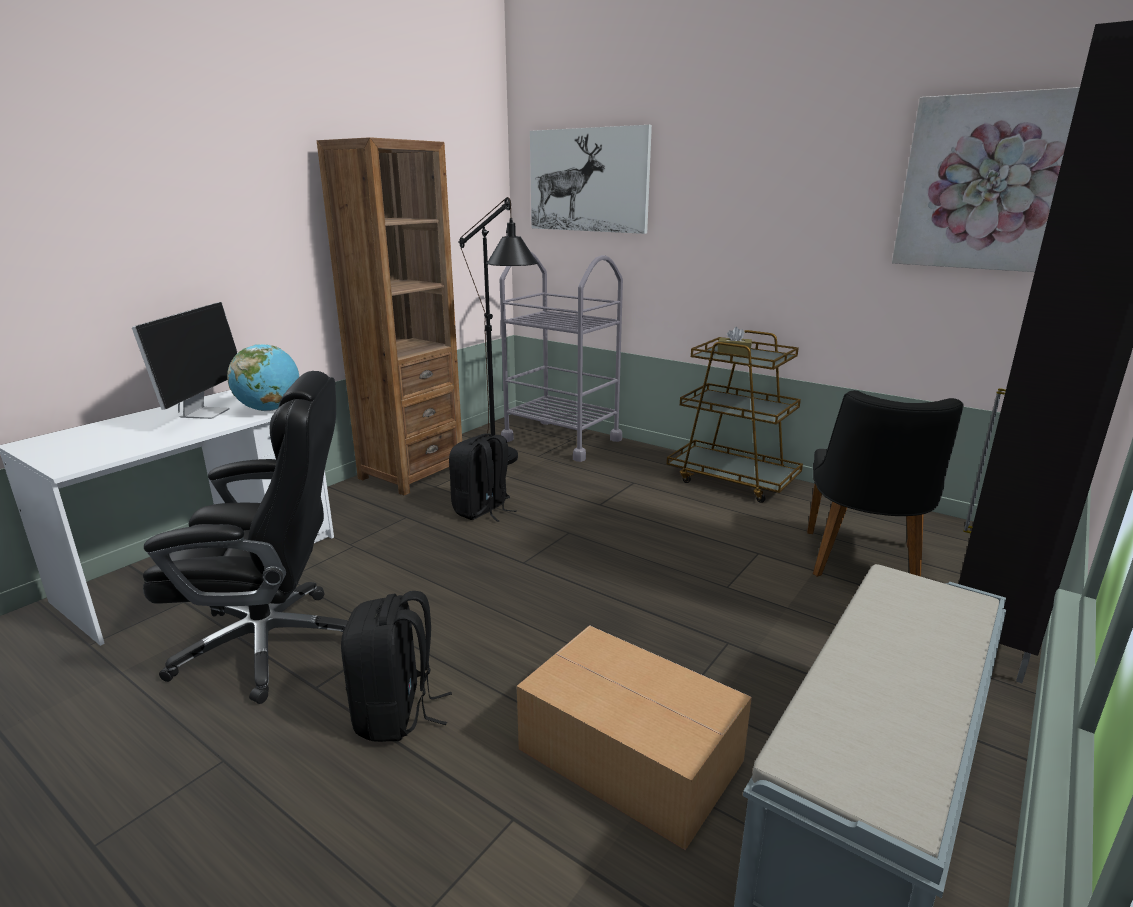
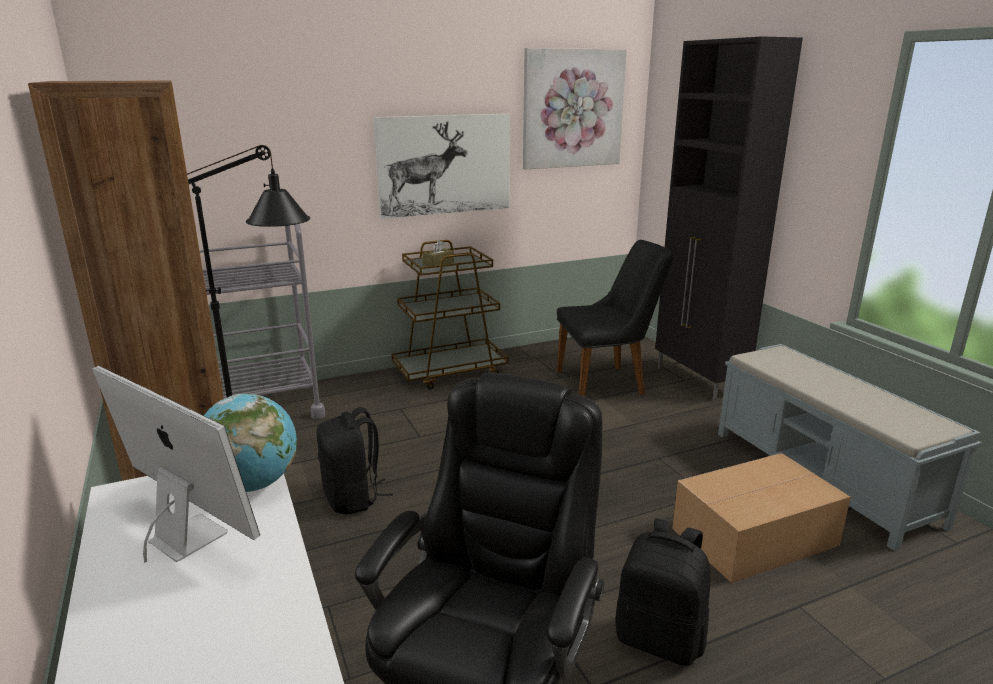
camera: 60 degrees left, 0 degrees up
picture [530,125,652,234] -> picture moved to [374,114,510,219]
black chair [807,390,964,577] -> black chair turned 60 degrees counterclockwise [557,240,674,397]

